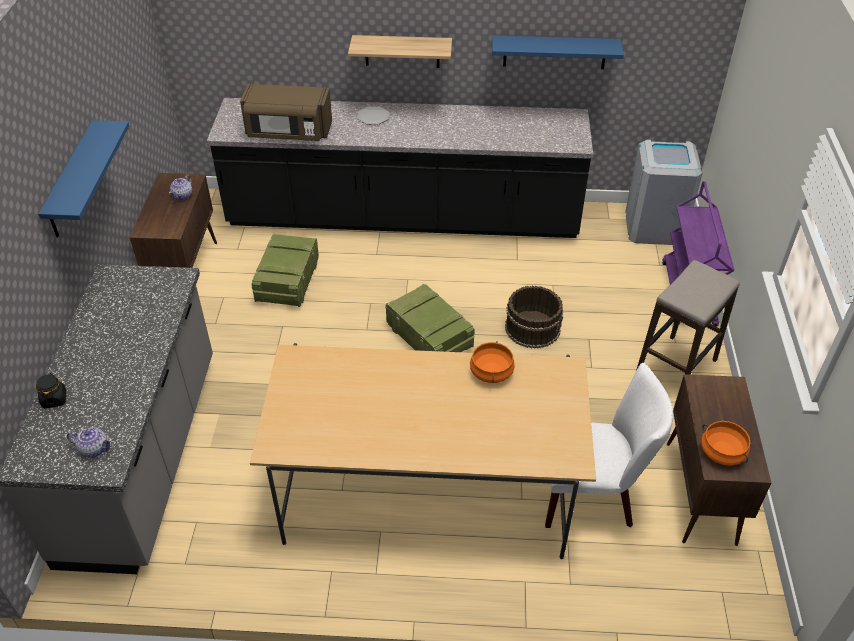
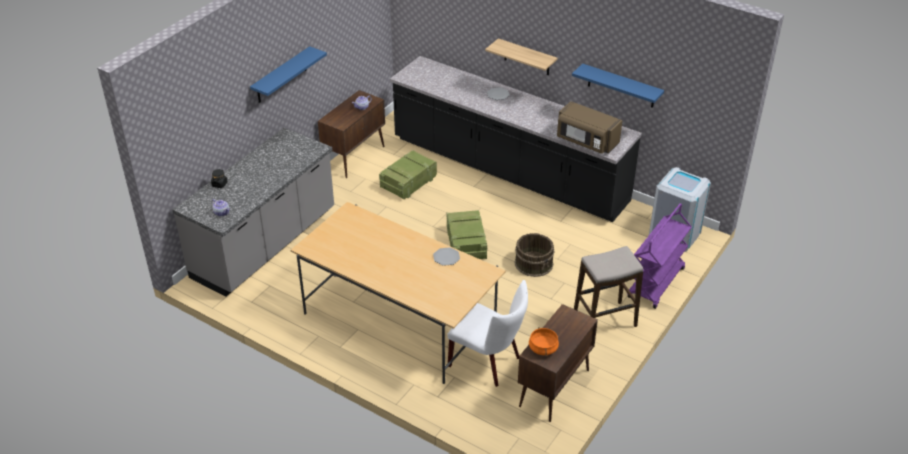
camera: 30 degrees right, 5 degrees down
brown microwave [240,84,332,141] -> brown microwave moved to [557,101,623,154]
orange cooking pot [470,341,515,383] -> plate [433,248,460,266]

